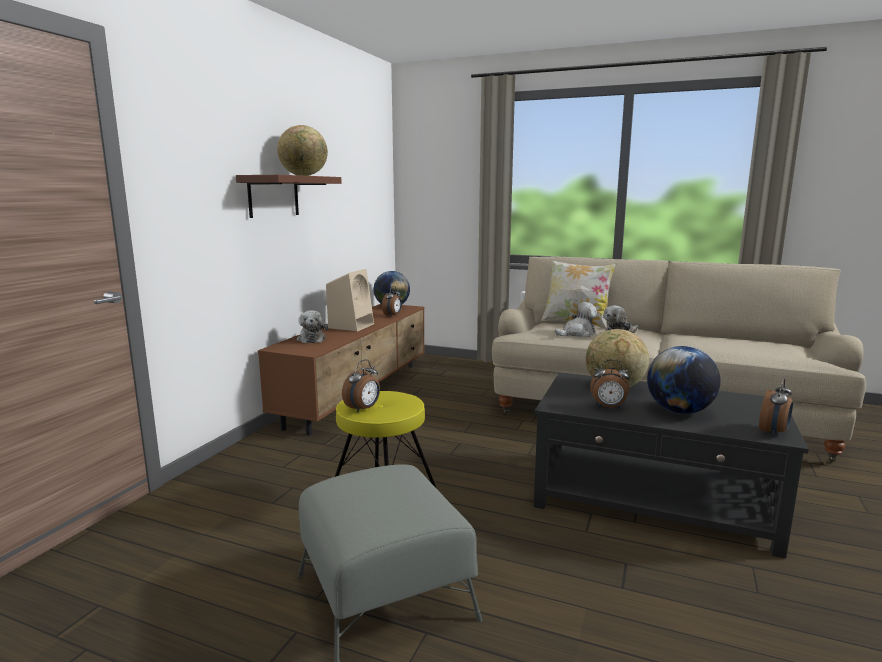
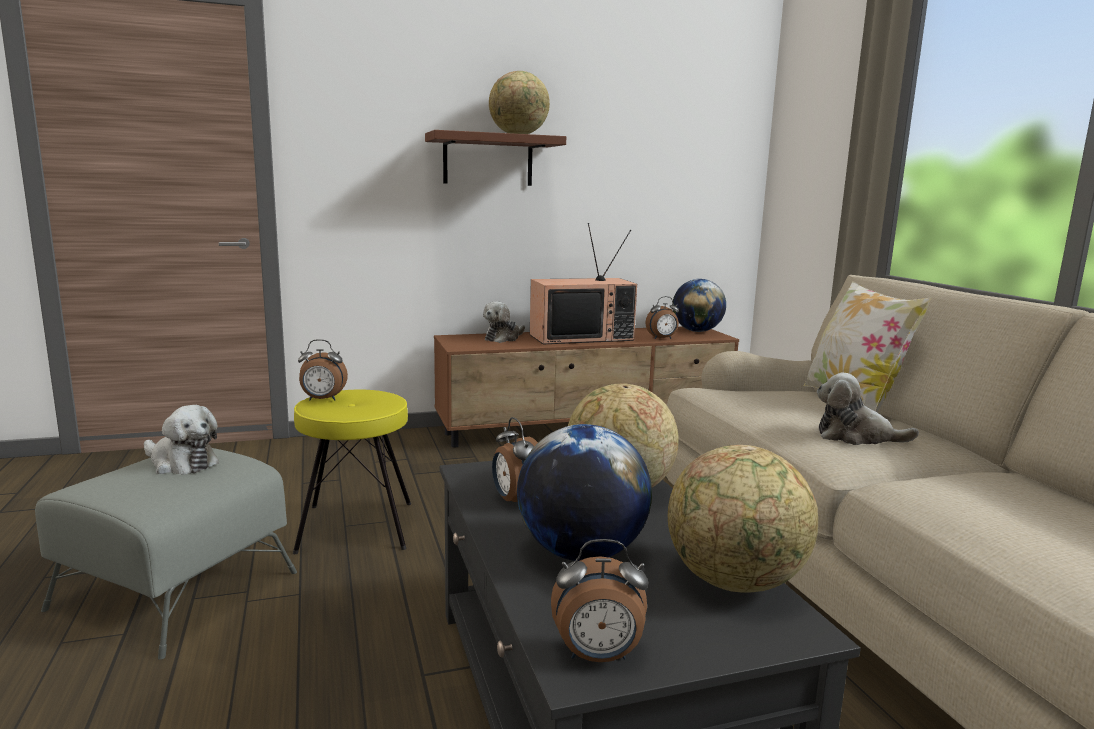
camera: 50 degrees right, 0 degrees up
beige speaker [326,269,374,331] -> television [530,223,637,344]
plush toy [555,302,597,337] -> plush toy moved to [144,405,219,475]
none -> globe [668,445,818,593]

